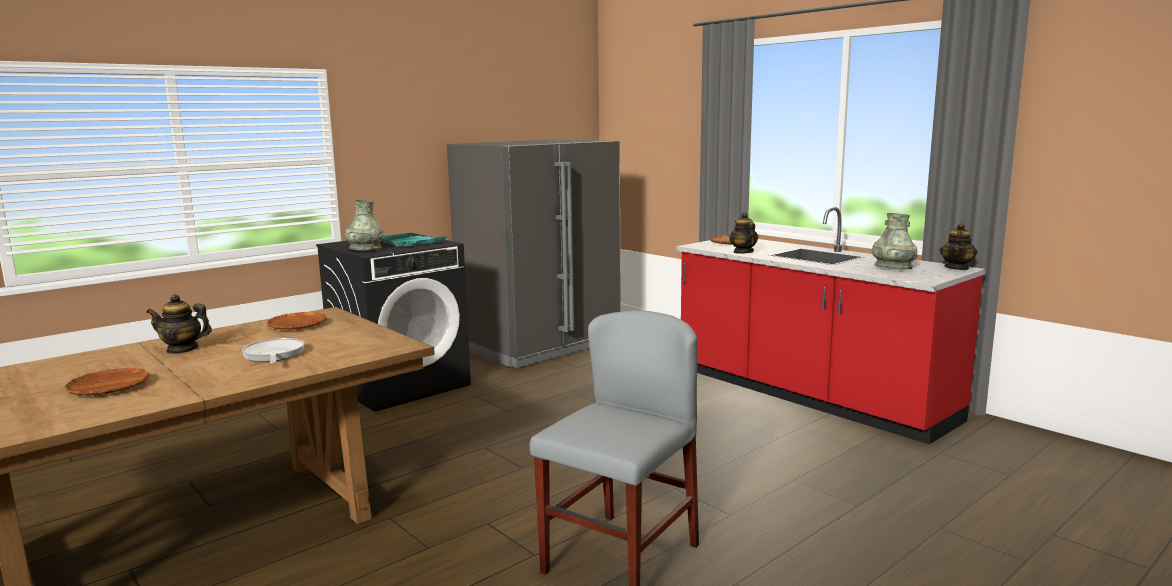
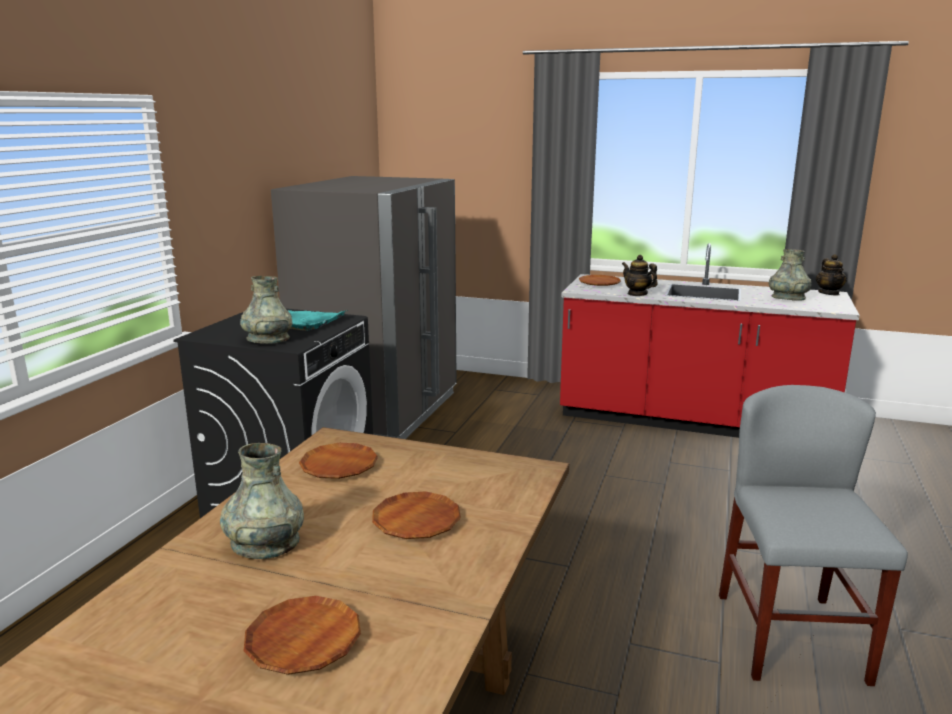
camera: 30 degrees left, 5 degrees up
teapot [146,294,212,354] -> grey vase [220,443,304,559]
frying pan [242,338,305,363] -> brown plate [372,491,461,539]

